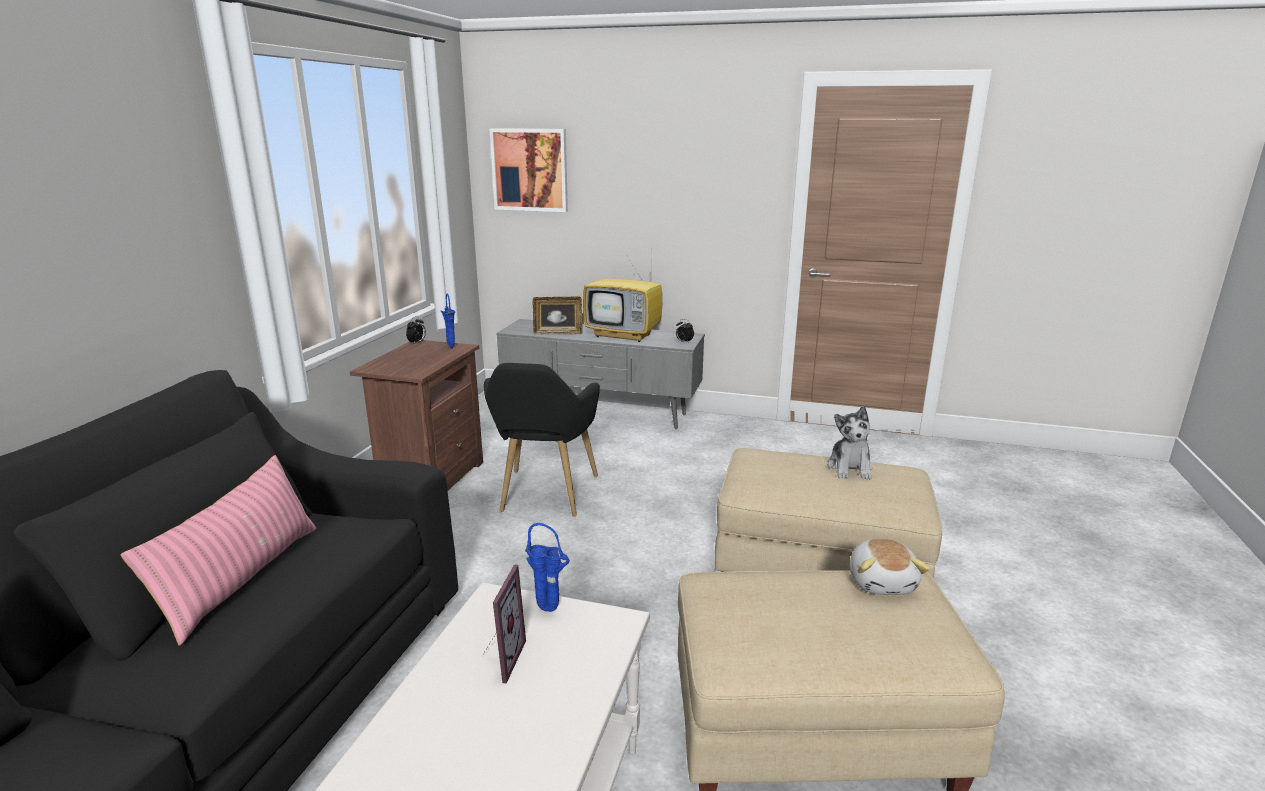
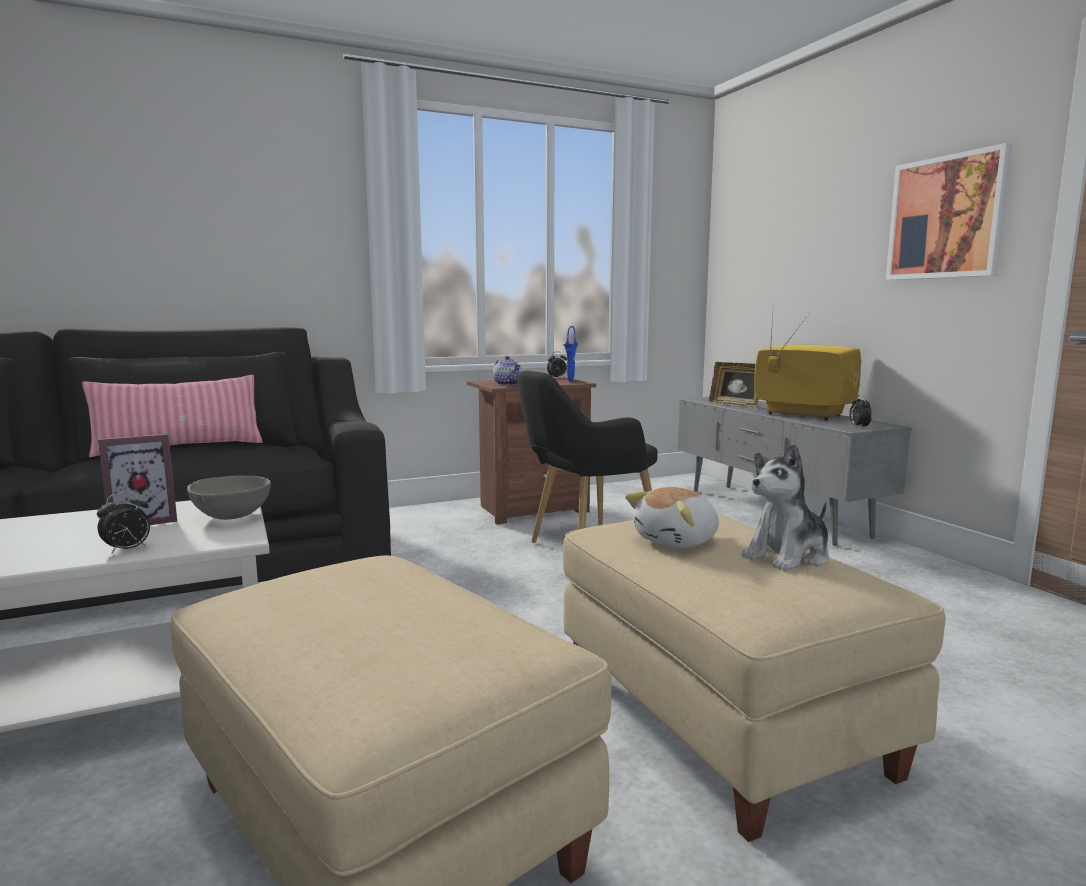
camera: 50 degrees right, 10 degrees down
picture [489,128,568,212] -> picture moved to [886,143,1012,280]
blue vase [525,523,570,612] -> grey bowl [187,476,271,520]
television [583,242,662,342] -> television turned 150 degrees clockwise [754,301,861,420]
plush toy [850,539,930,595] -> plush toy moved to [625,487,719,548]
none -> alarm clock [97,492,150,555]
none -> teapot [493,356,522,386]

